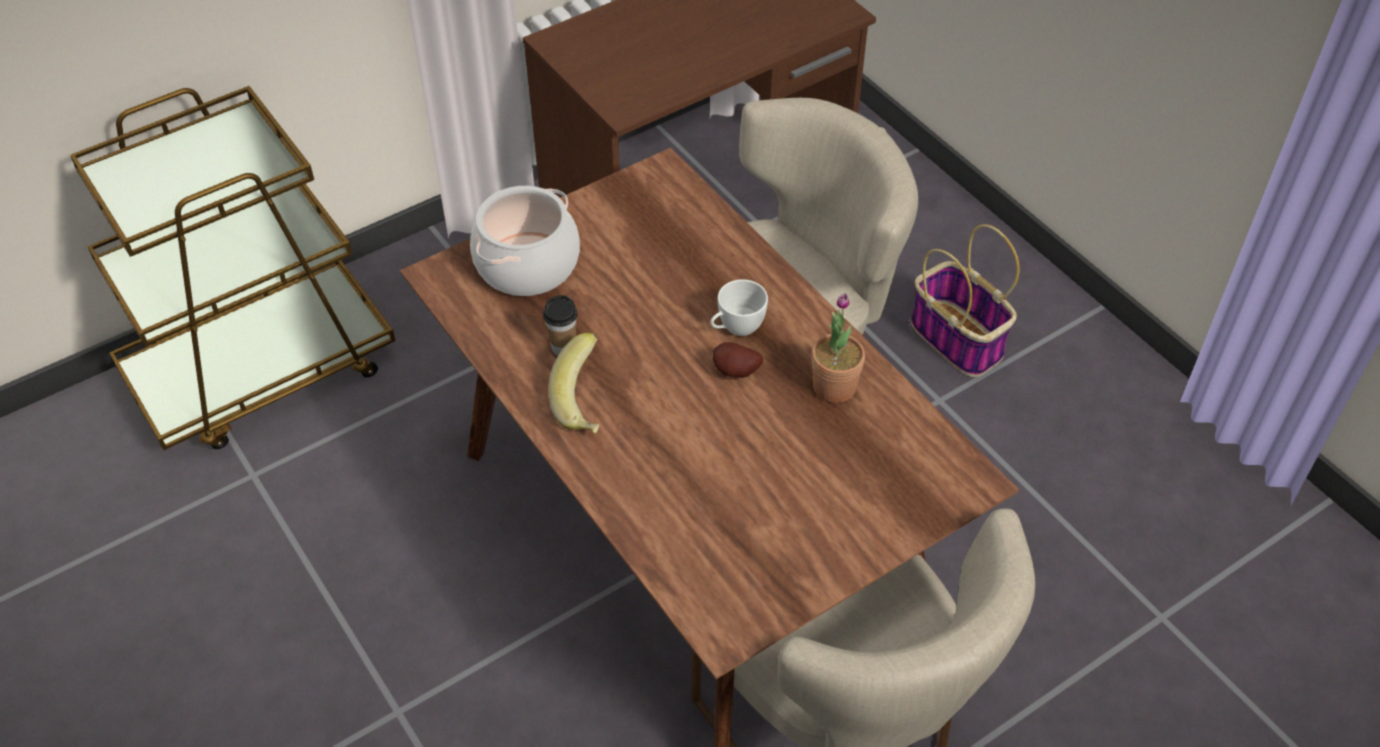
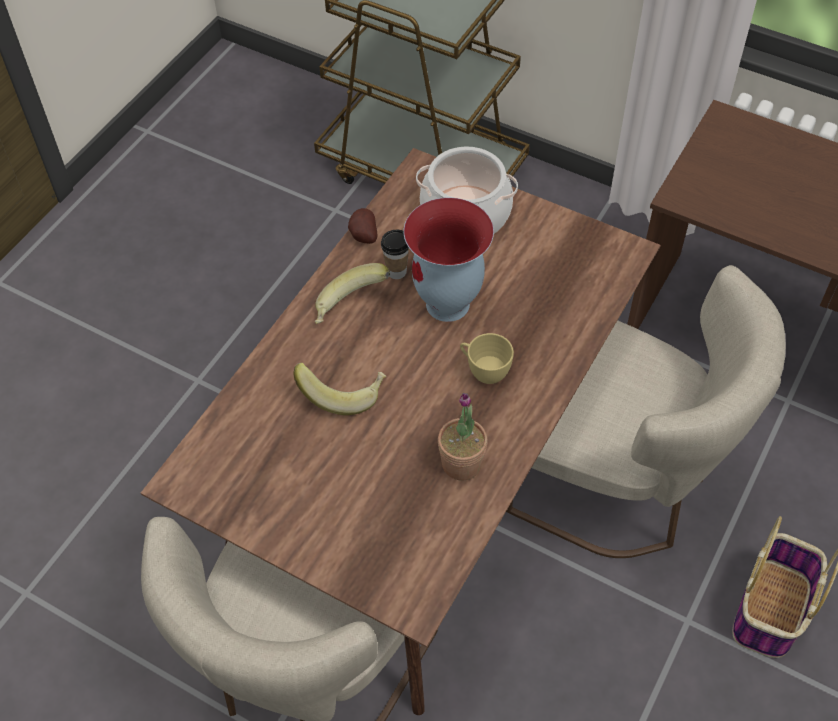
camera: 65 degrees right, 5 degrees up
white cup [710,279,768,336] -> yellow cup [460,333,514,384]
potato [712,342,763,378] -> potato moved to [348,208,377,244]
none -> banana [294,362,387,415]
none -> vase [404,197,494,322]

